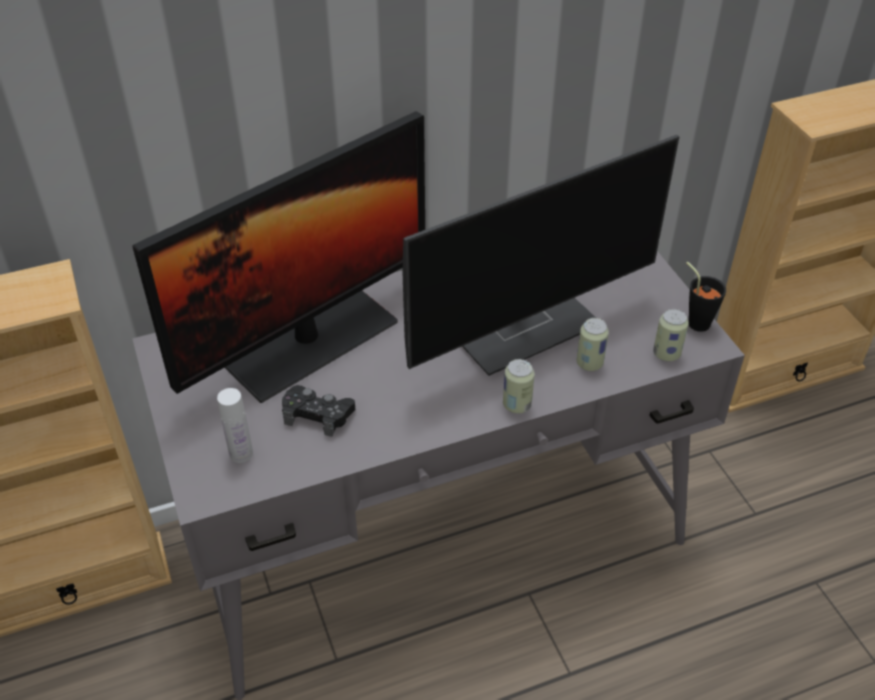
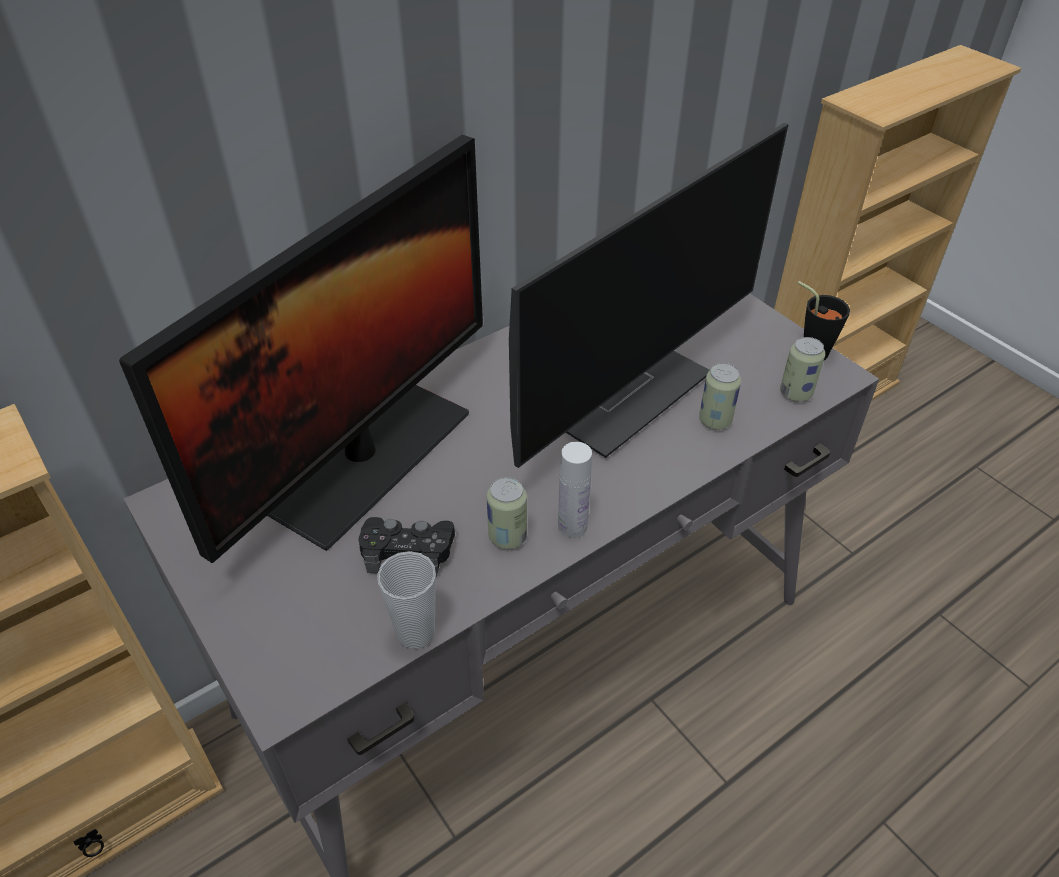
camera: 15 degrees left, 0 degrees up
white bottle [217,388,253,463] -> white bottle moved to [558,442,592,538]
can [503,359,535,414] -> can moved to [486,477,527,549]
none -> cup [377,551,436,649]

